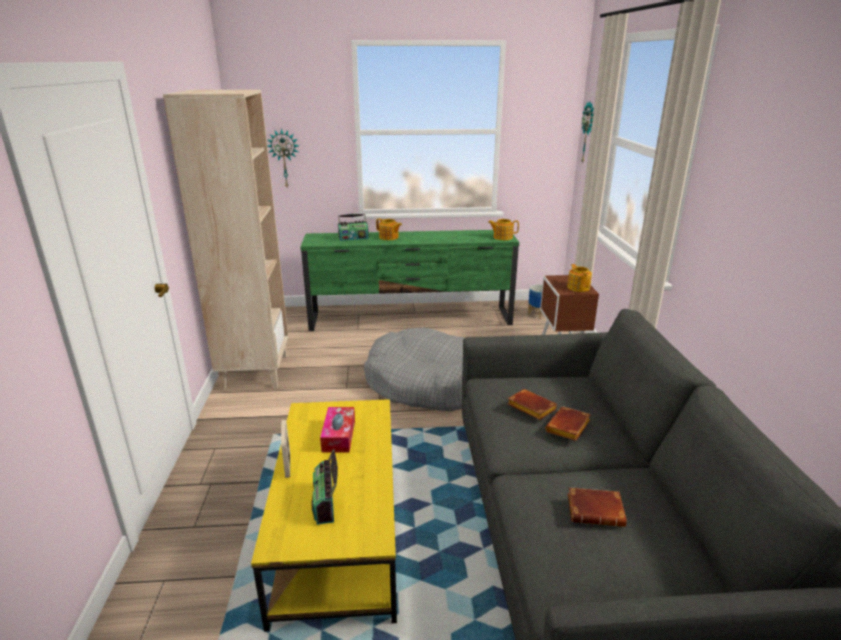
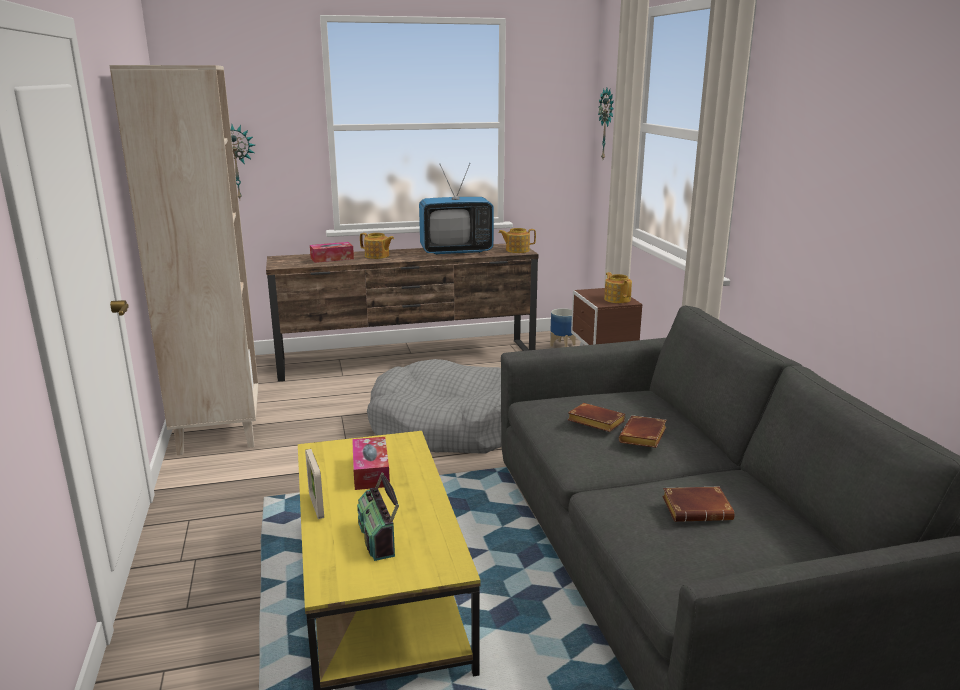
camera: 10 degrees left, 5 degrees down
green tv stand [300,230,519,331] -> brown tv stand [266,244,538,382]
radio [338,214,369,241] -> tissue box [310,242,354,263]
none -> television [419,164,494,255]

